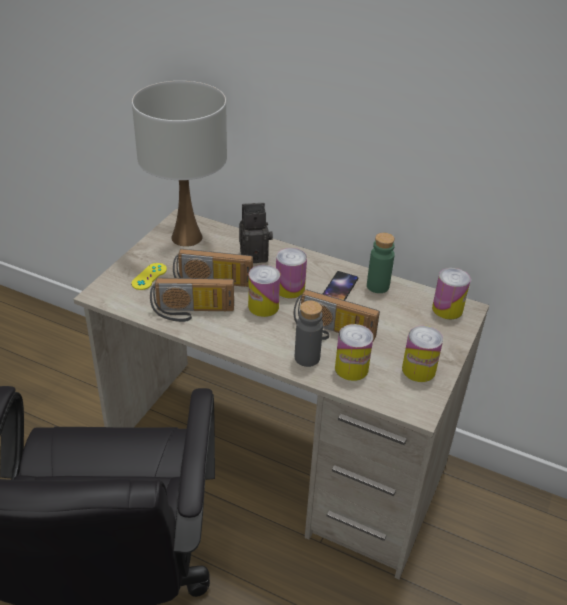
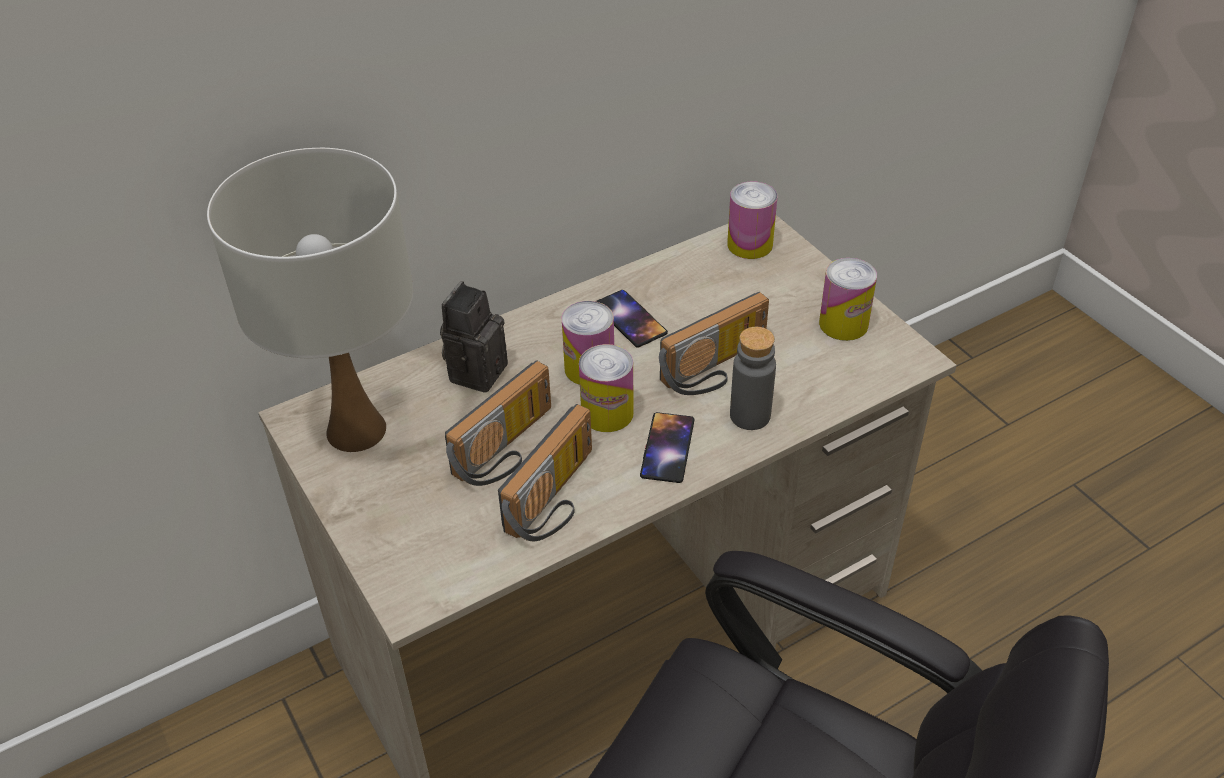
camera: 55 degrees left, 5 degrees up
yellow game controller [131,263,167,290] -> none
can [335,324,373,381] -> none
green bottle [367,233,395,293] -> none
none -> phone [640,412,694,483]

